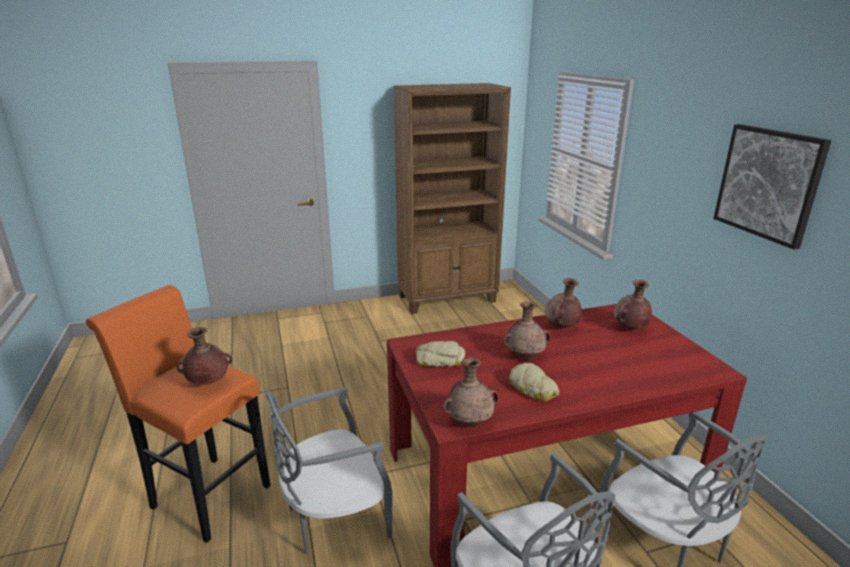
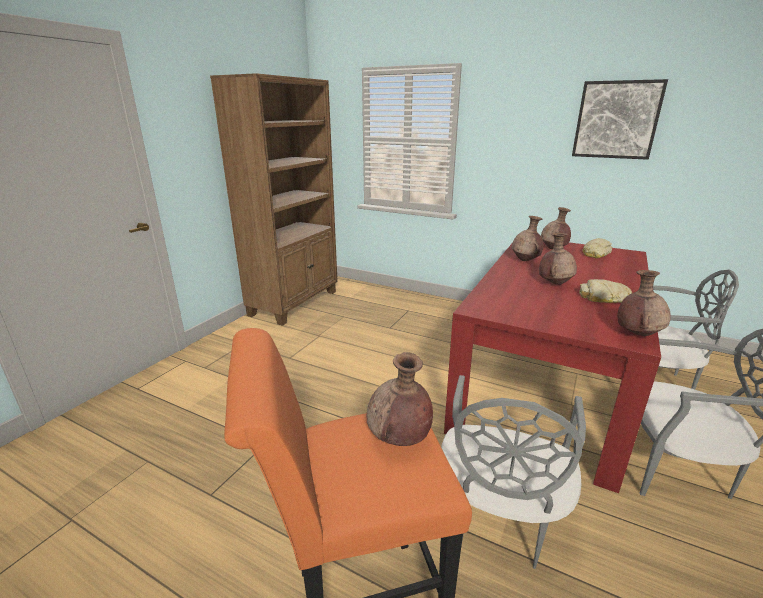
camera: 45 degrees left, 0 degrees up
bread [416,341,465,367] -> bread moved to [582,238,612,258]

